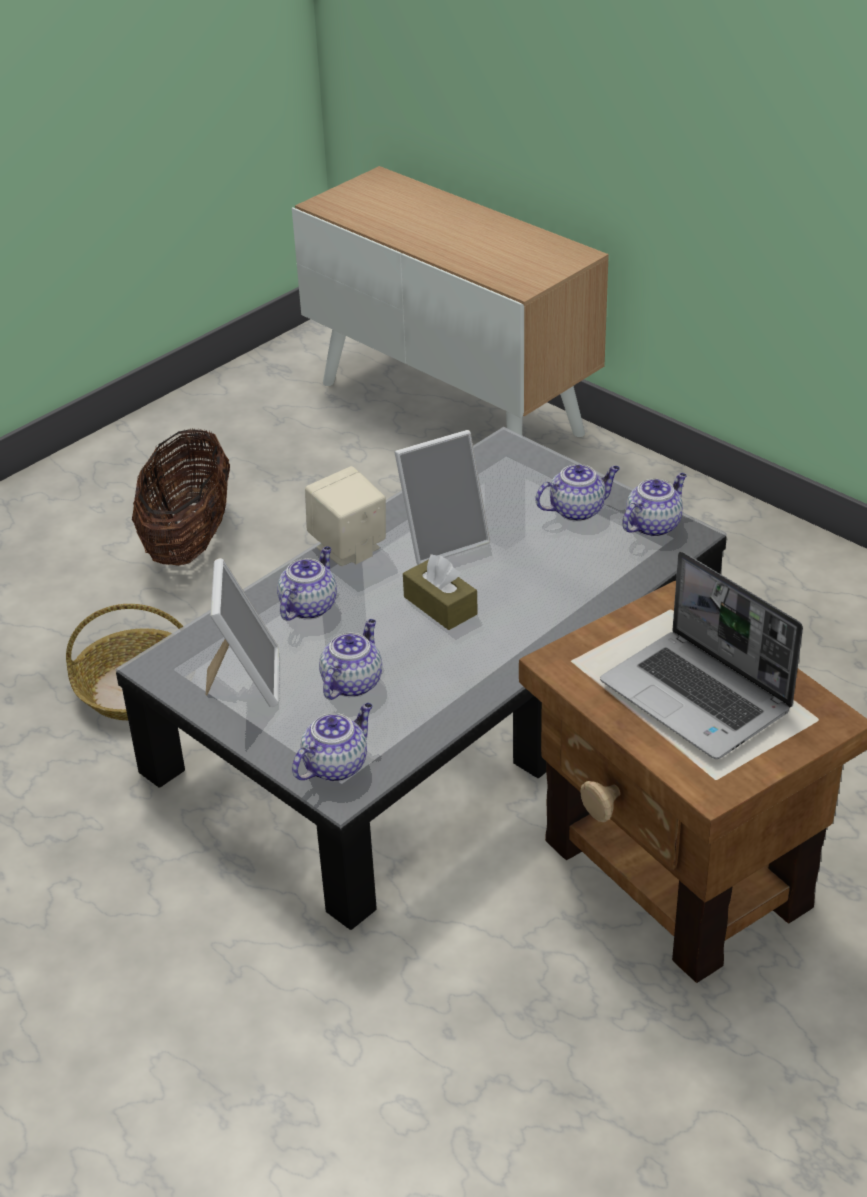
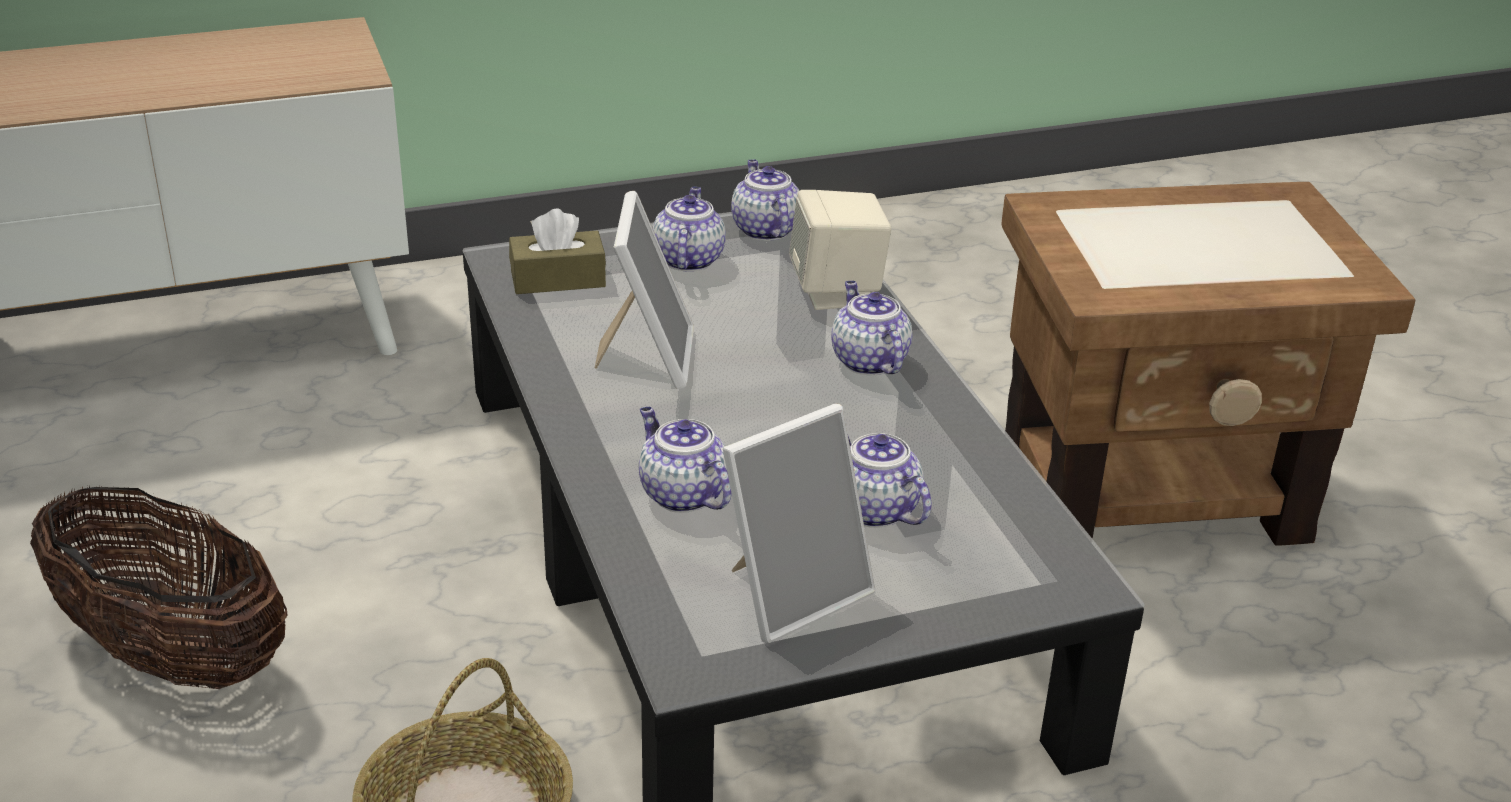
camera: 65 degrees left, 5 degrees down
picture frame [206,558,279,707] -> picture frame turned 120 degrees clockwise [723,404,876,643]
teapot [292,703,373,782] -> teapot moved to [831,281,912,375]
beige speaker [305,466,386,566] -> beige speaker moved to [789,190,891,310]
brown tissue box [403,555,478,630] -> brown tissue box moved to [509,209,606,294]
laptop [600,551,803,759] -> none

